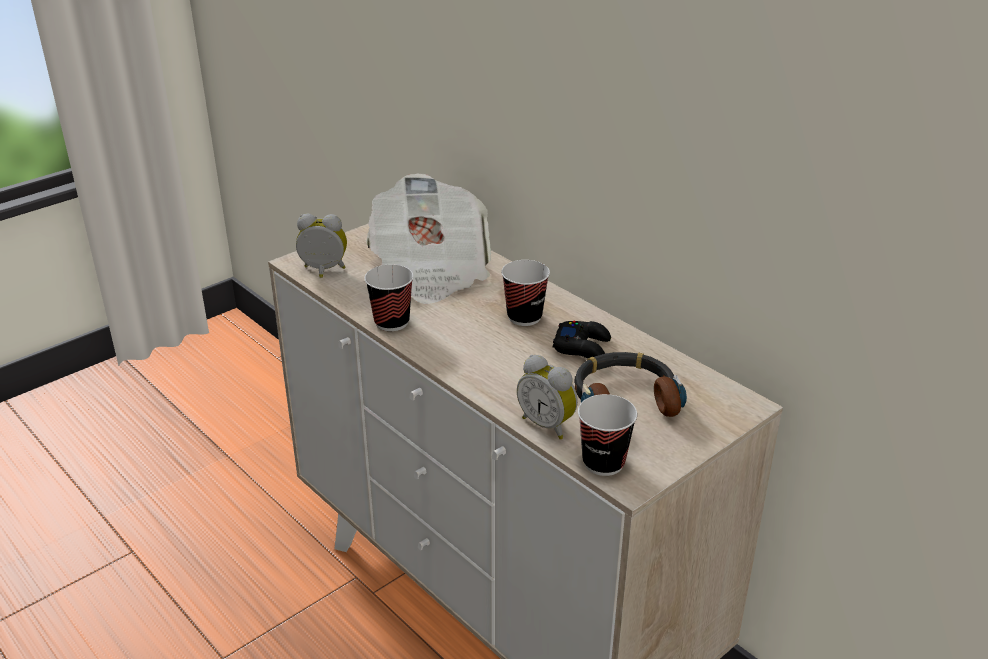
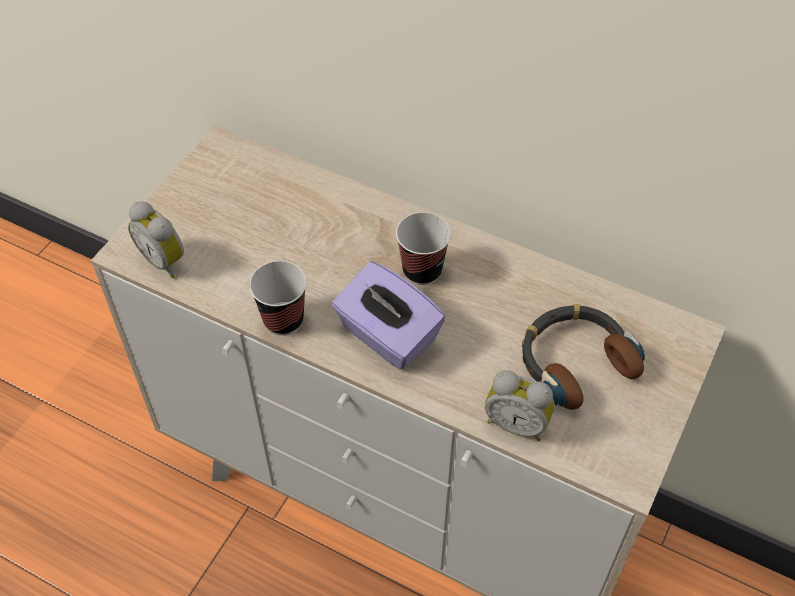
camera: 20 degrees left, 20 degrees up
alarm clock [296,213,347,278] -> alarm clock turned 120 degrees counterclockwise [128,201,184,278]
newspaper [366,174,491,304] -> none
black game controller [553,321,611,358] -> none
cup [578,394,637,476] -> none
none -> purple tissue box [332,261,445,370]

